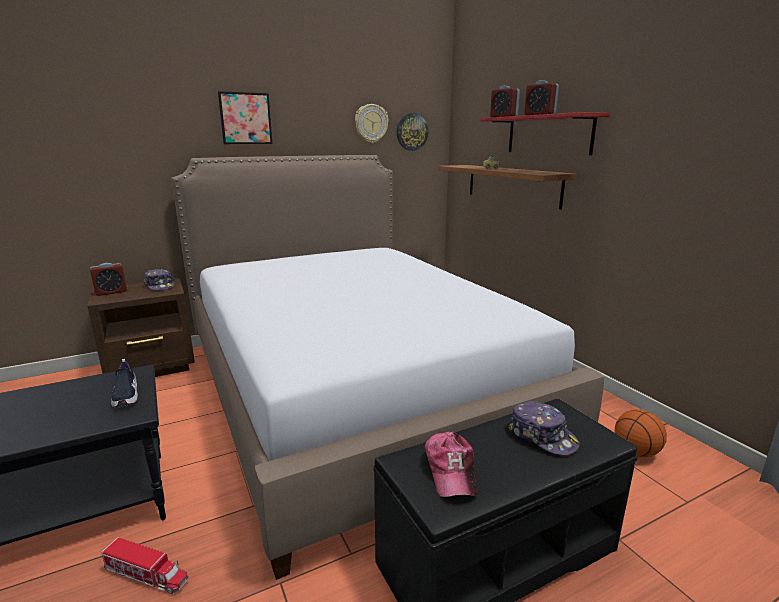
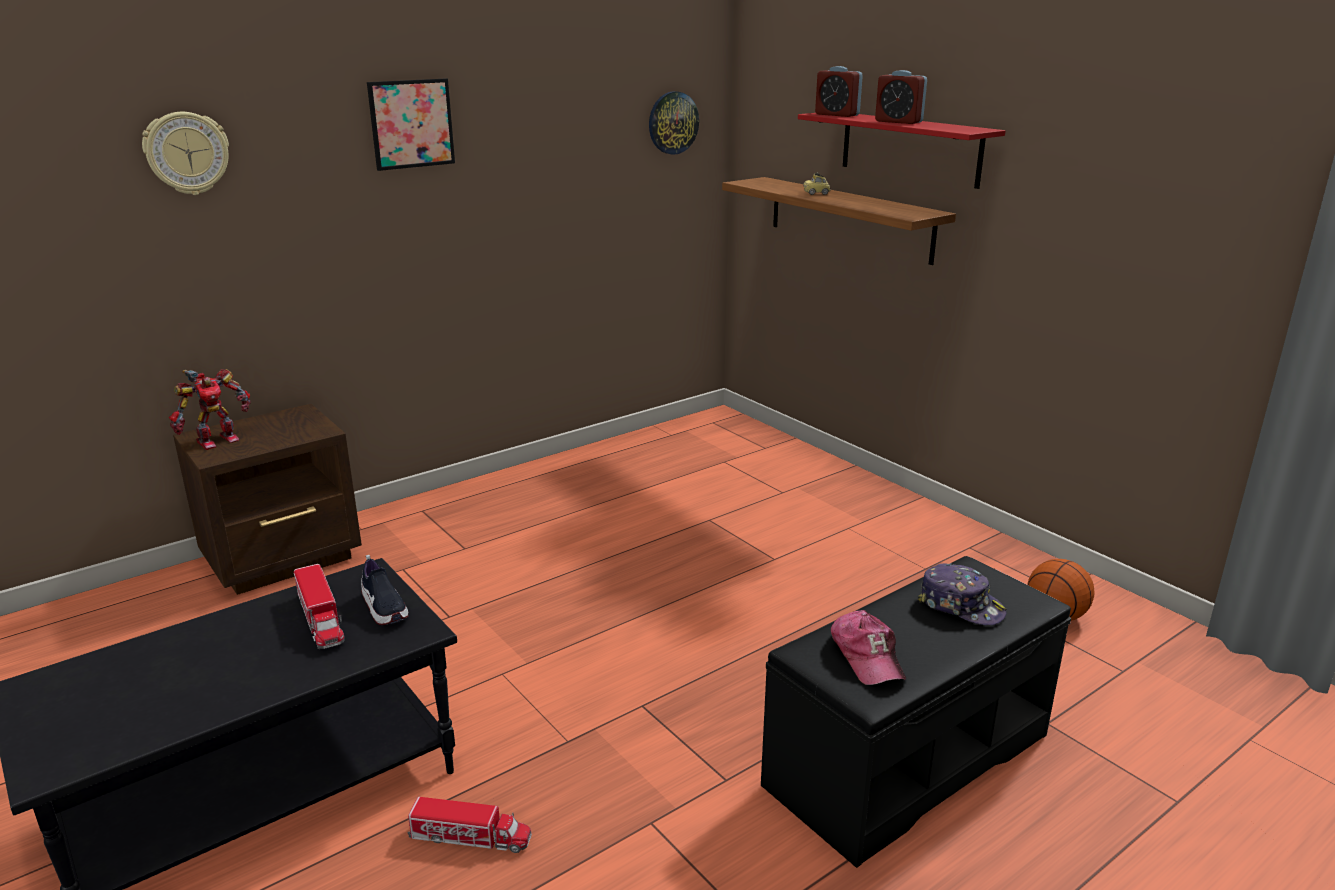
camera: 10 degrees left, 5 degrees up
alarm clock [90,263,127,296] -> toy robot [169,369,251,450]
cap [143,269,175,290] -> none
bed [171,155,604,580] -> none
wall clock [355,104,389,143] -> wall clock moved to [142,112,229,195]
none -> toy truck [294,564,345,649]

